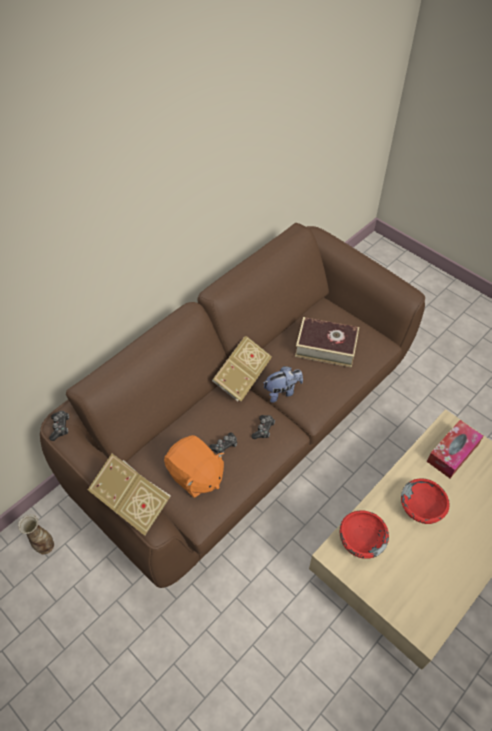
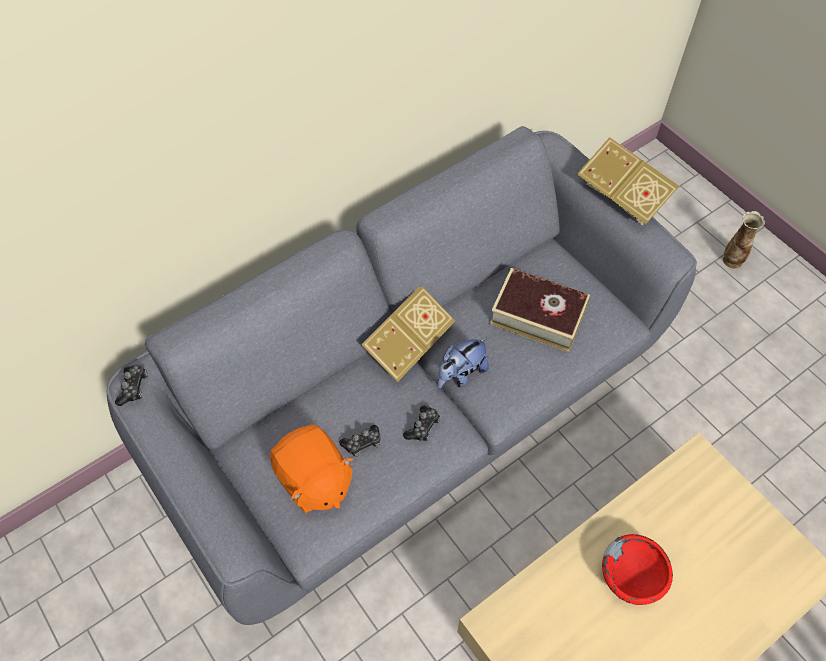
camera: 10 degrees right, 5 degrees up
vase [18,514,54,554] -> vase moved to [723,211,765,268]
brown sofa [40,223,425,588] -> grey sofa [106,126,697,625]
book [88,454,171,536] -> book moved to [577,137,679,225]
plush toy [263,366,303,403] -> plush toy turned 150 degrees clockwise [438,337,489,388]
red bowl [340,510,389,559] -> none
tissue box [427,420,483,478] -> none

